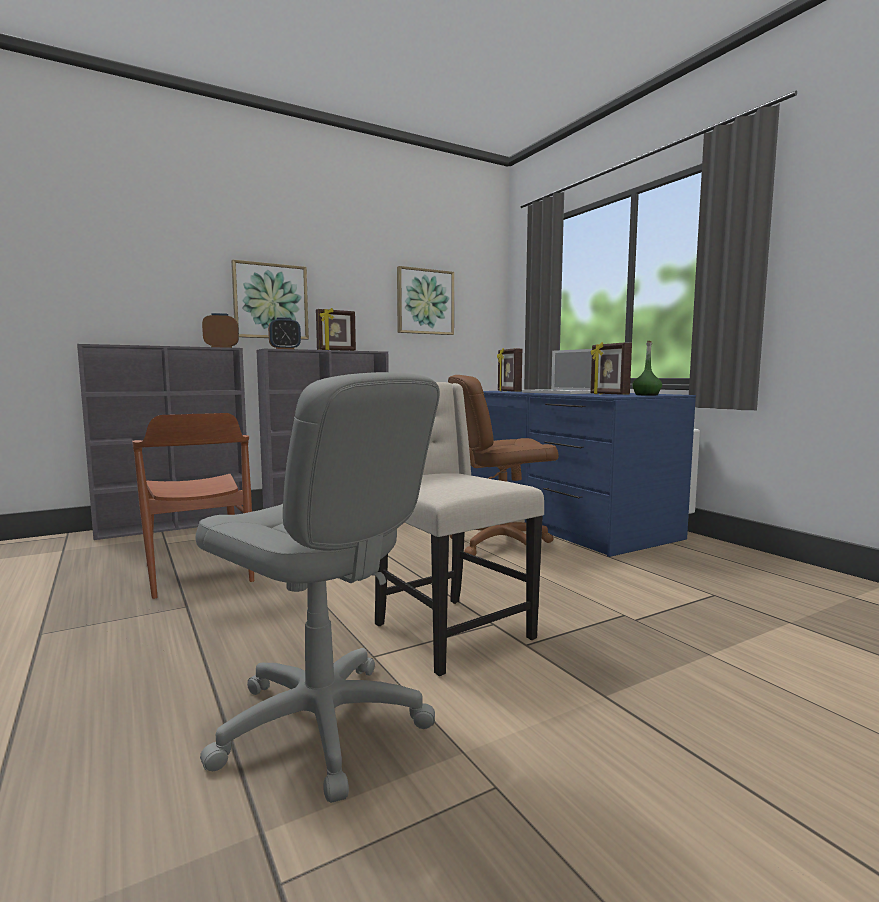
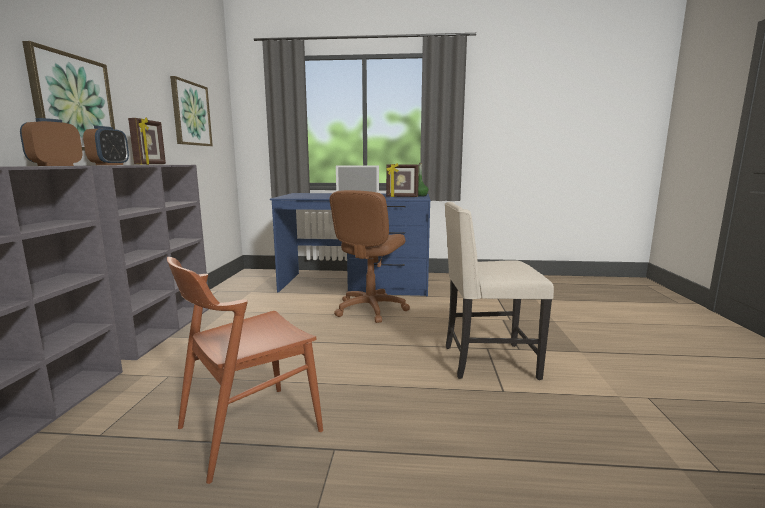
camera: 55 degrees left, 5 degrees up
brown chair [132,413,254,599] -> brown chair turned 135 degrees clockwise [167,257,323,484]
grey office chair [196,372,440,803] -> none
picture frame [497,348,522,392] -> none

